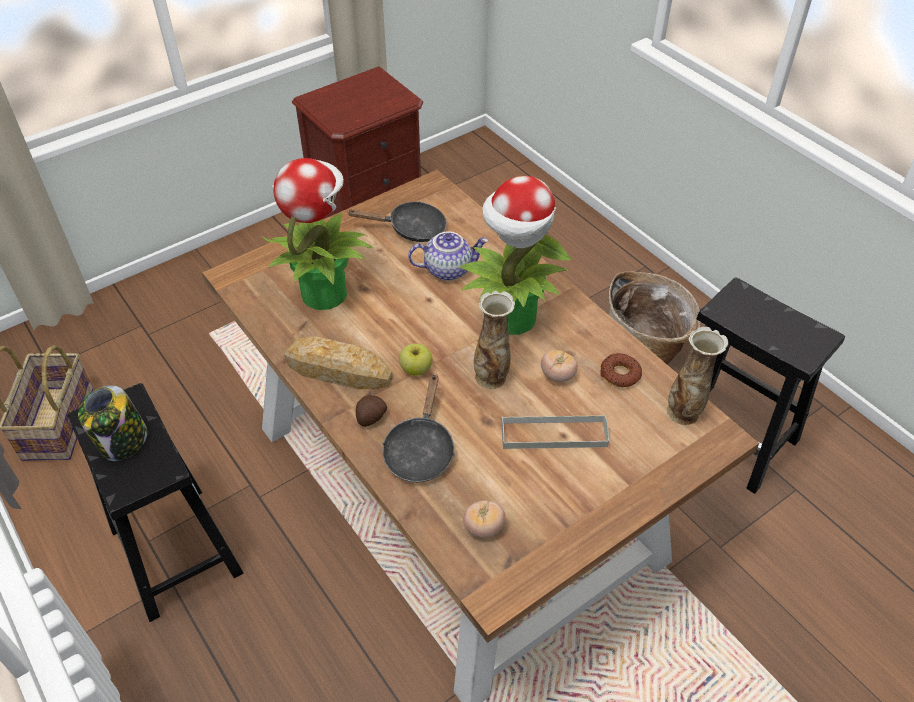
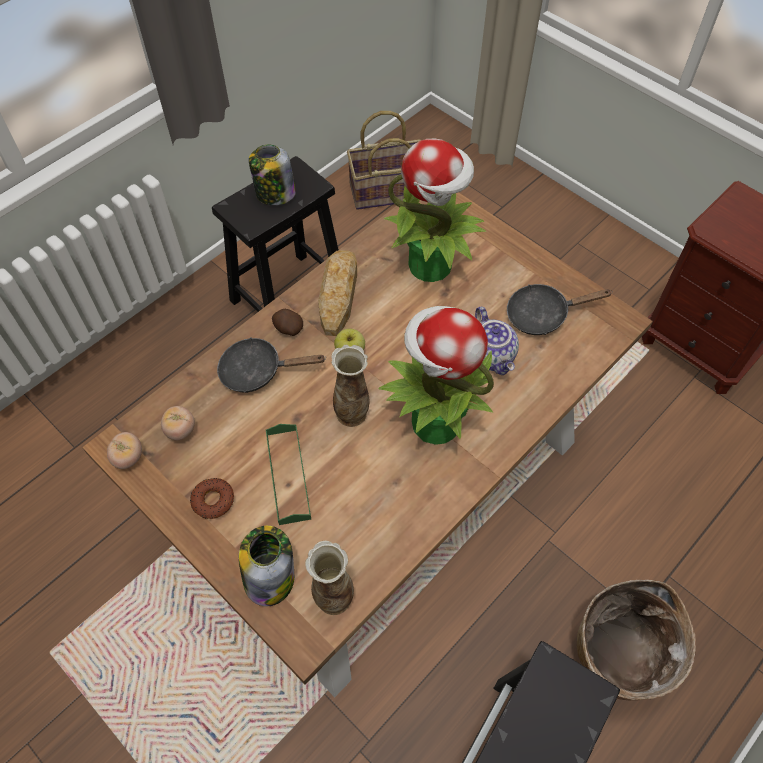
camera: 80 degrees right, 10 degrees up
black frying pan [347,201,447,242] -> black frying pan turned 90 degrees clockwise [507,284,613,335]
grey tray [501,415,609,449] -> green tray [266,424,311,525]
tomato [541,350,578,382] -> tomato moved to [107,432,142,469]
donut [600,353,642,387] -> donut moved to [190,478,234,519]
none -> jar [239,526,294,606]

